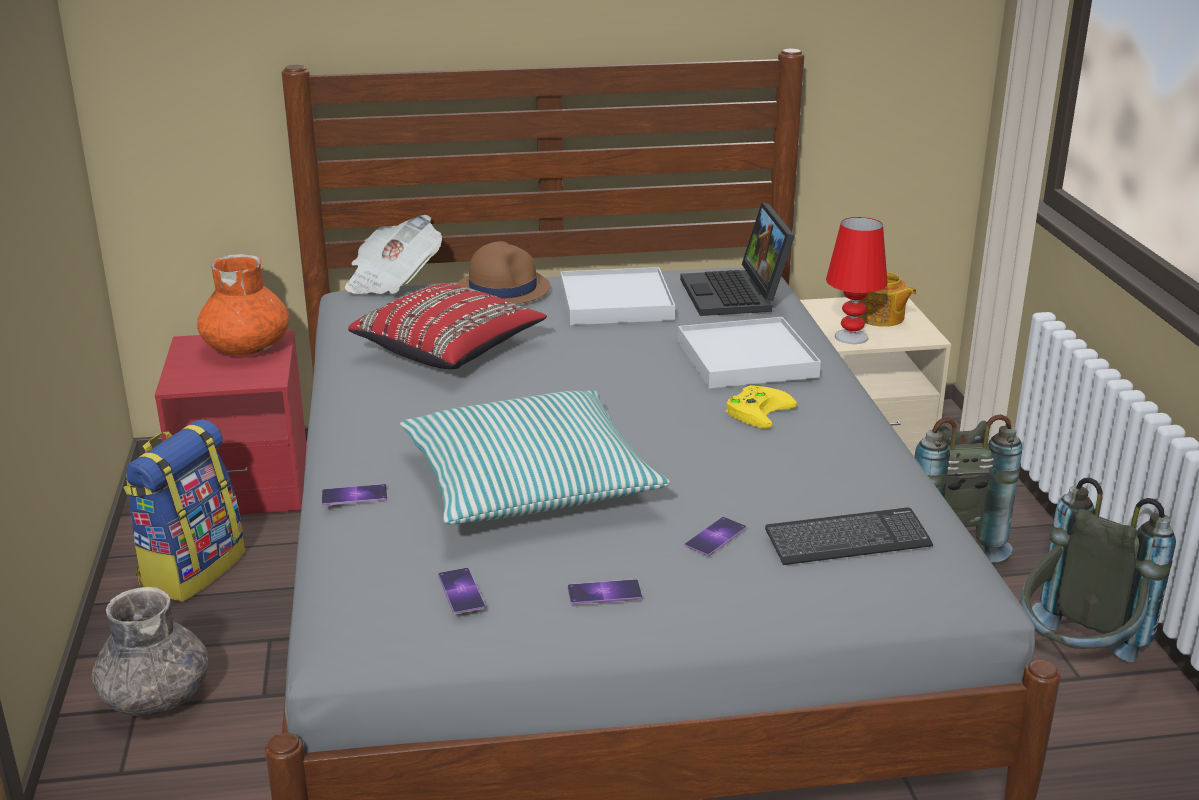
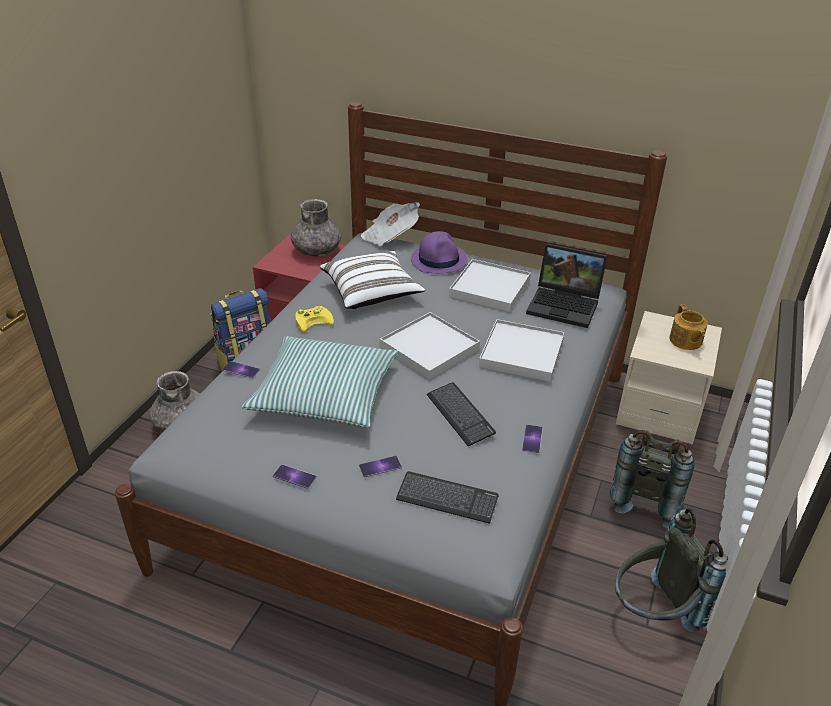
camera: 30 degrees right, 10 degrees up
orange vase [197,254,289,355] -> grey vase [291,199,341,257]
red pillow [348,283,547,369] -> white pillow [320,251,425,309]
phone [438,568,485,614] -> phone moved to [522,425,543,453]
brown hat [457,241,550,304] -> purple hat [411,231,468,273]
laptop [680,202,795,316] -> laptop turned 90 degrees counterclockwise [526,243,608,328]
yellow game controller [726,385,797,429] -> yellow game controller moved to [295,306,334,333]
red table lamp [826,217,888,344] -> none
none -> white tray [380,312,480,380]
none -> keyboard [427,382,496,446]

